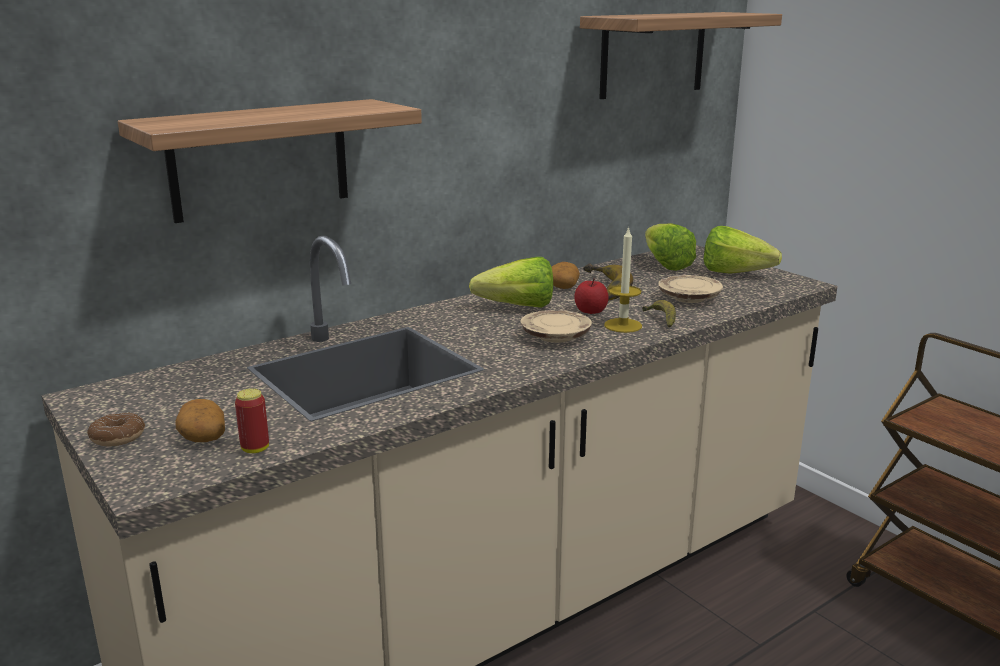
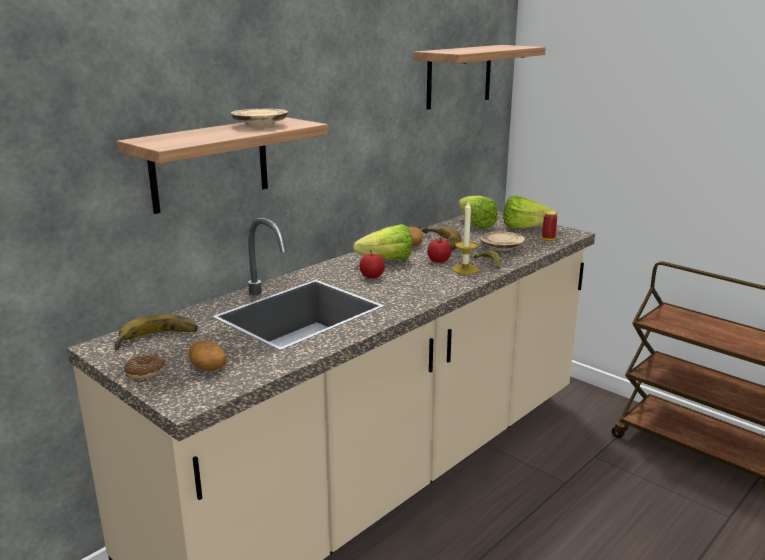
camera: 10 degrees left, 0 degrees up
can [235,388,269,453] -> can moved to [542,211,557,241]
beige plate [520,310,592,343] -> beige plate moved to [231,108,288,127]
none -> banana [114,314,198,351]
none -> apple [360,250,385,278]

